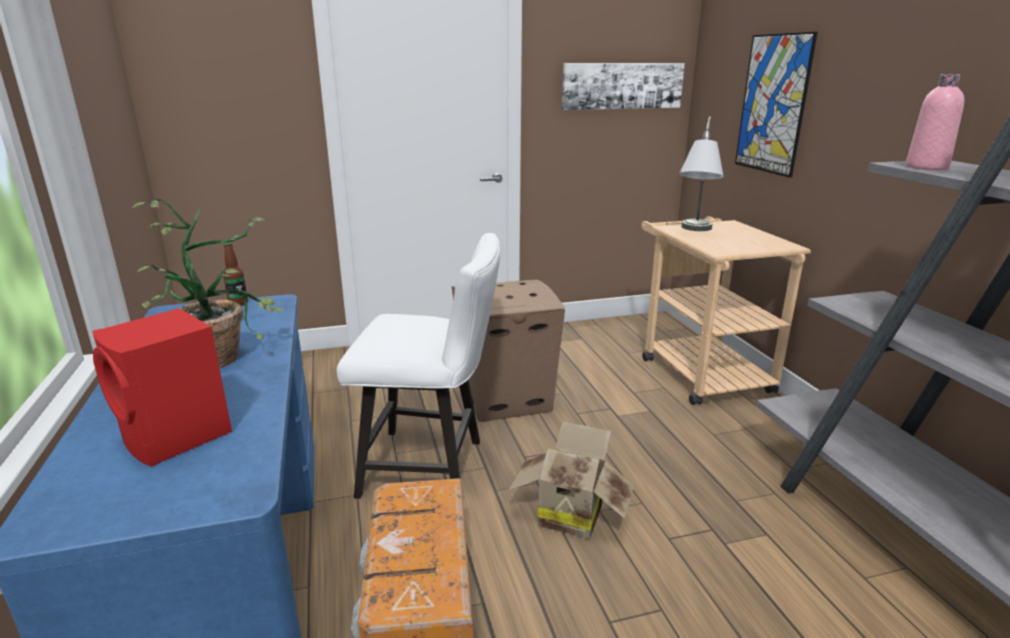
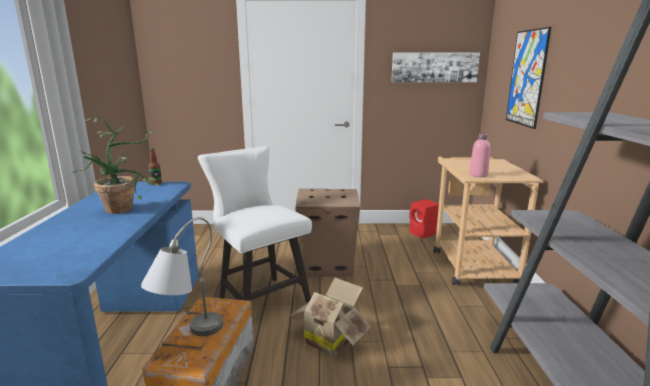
camera: 15 degrees right, 5 degrees down
red speaker [92,308,232,467] -> red speaker moved to [409,199,439,239]
white chair [337,233,500,499] -> white chair turned 150 degrees counterclockwise [198,146,312,303]
grey table lamp [679,117,724,231] -> grey table lamp moved to [141,217,223,336]
pink bottle [906,74,964,170] -> pink bottle moved to [469,133,490,177]

